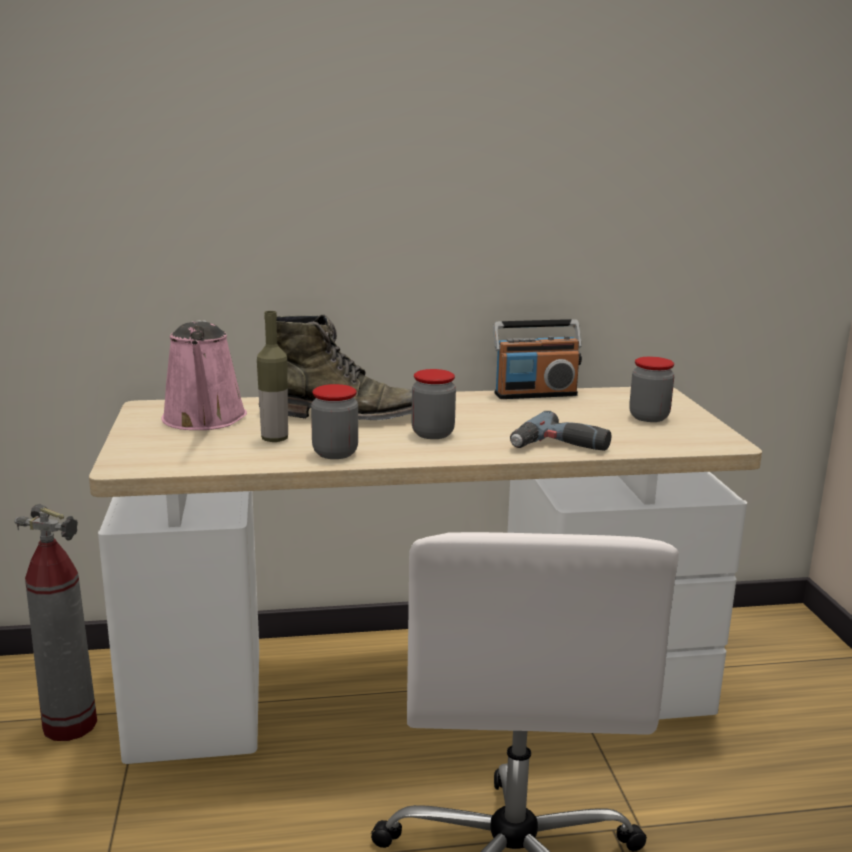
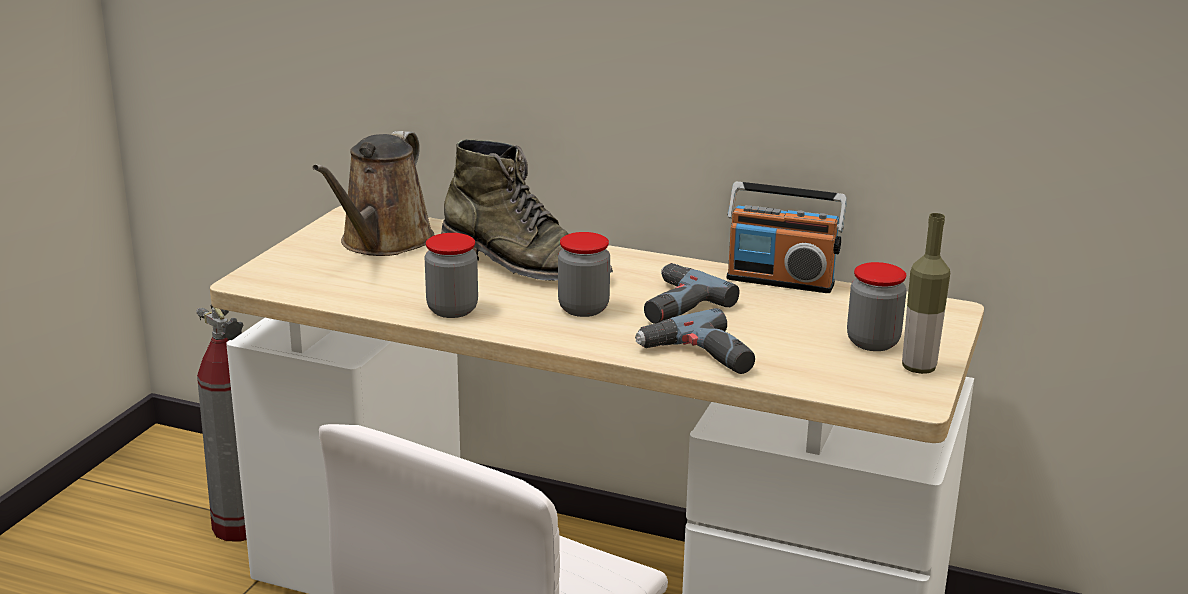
camera: 30 degrees right, 5 degrees up
pink watering can [161,320,247,430] -> brown watering can [312,131,434,256]
bottle [257,311,288,442] -> bottle moved to [902,213,950,374]
none -> power drill [644,263,740,324]

